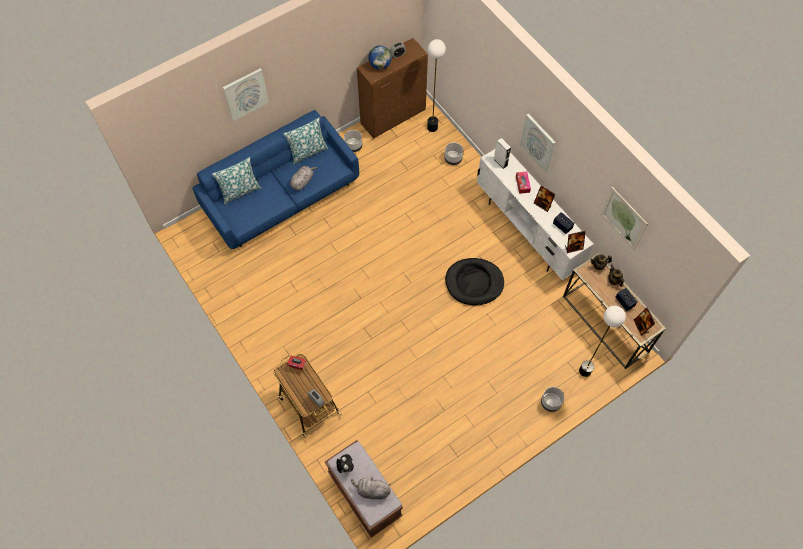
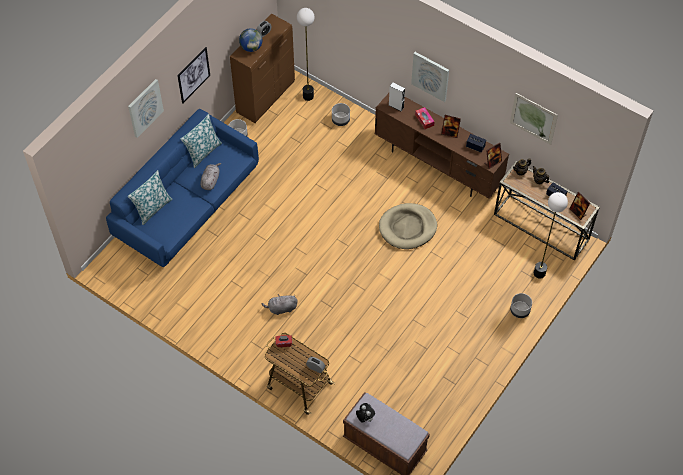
camera: 20 degrees left, 5 degrees down
grey plush toy [351,477,391,500] -> grey plush toy moved to [262,294,298,315]
black dog bed [445,258,504,305] -> beige dog bed [379,203,437,249]
white tv stand [477,149,594,280] -> brown tv stand [375,93,509,199]
none -> picture [177,47,210,104]

